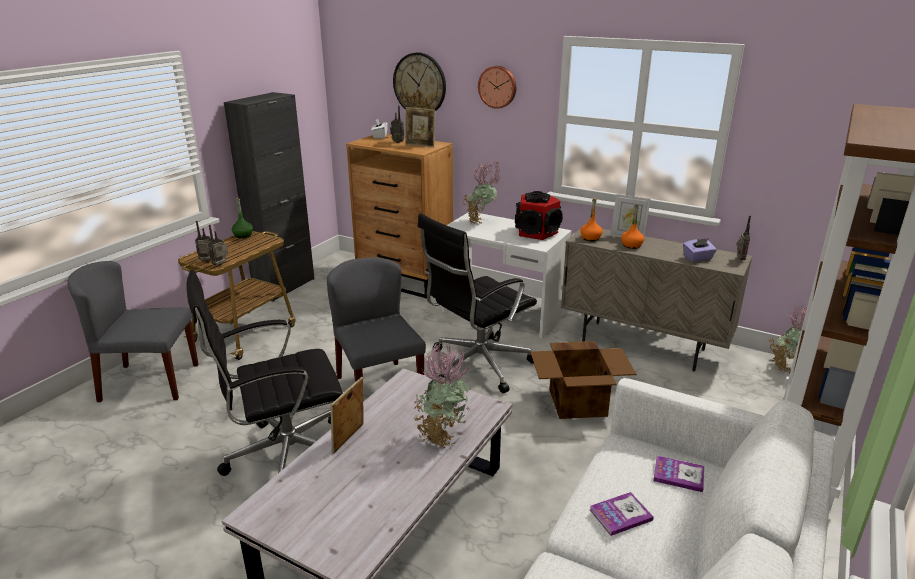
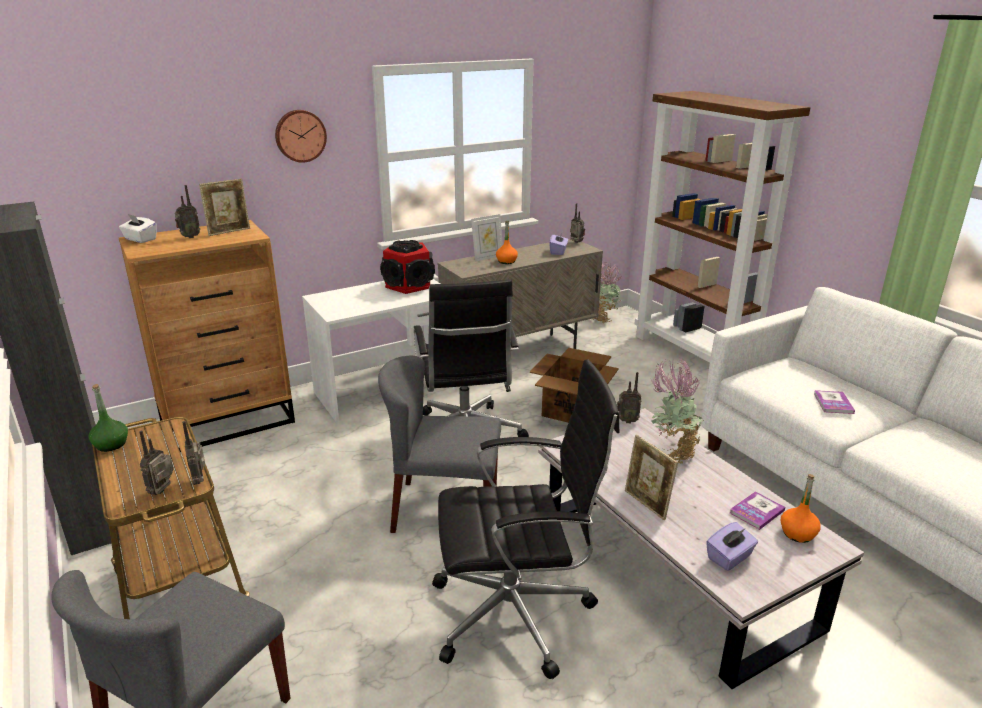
camera: 60 degrees left, 0 degrees up
black office chair [186,270,343,476] -> black office chair turned 105 degrees counterclockwise [432,359,620,679]
wall clock [393,52,446,111] -> none
potted plant [463,162,502,225] -> none
orange bottle [580,198,603,241] -> orange bottle moved to [781,474,821,543]
book [653,456,704,492] -> book moved to [730,492,785,530]
none -> radio [617,372,641,423]
none -> purple tissue box [706,522,758,571]

